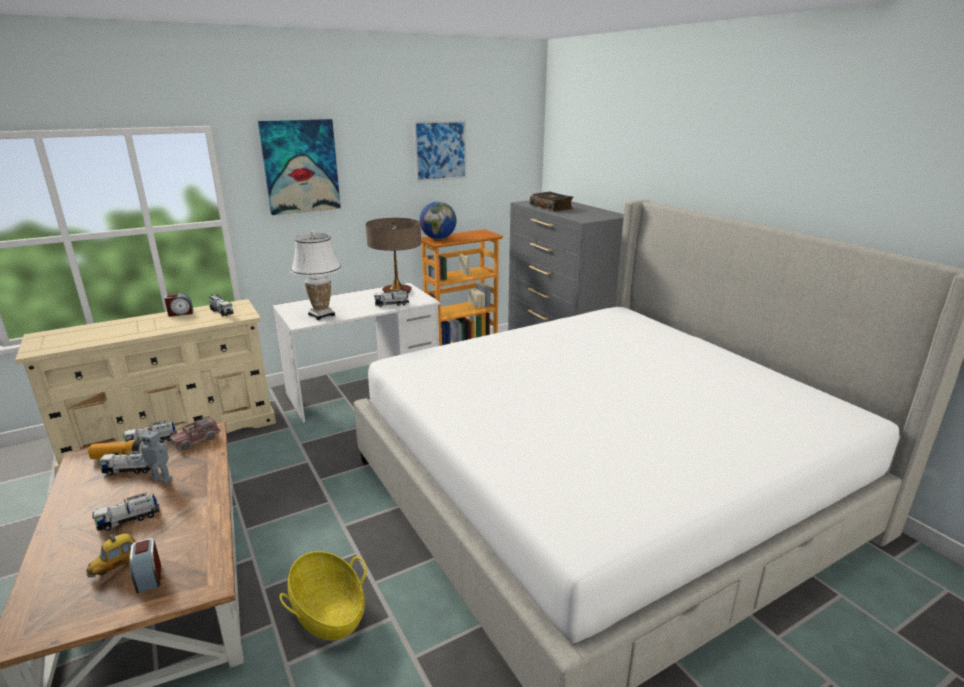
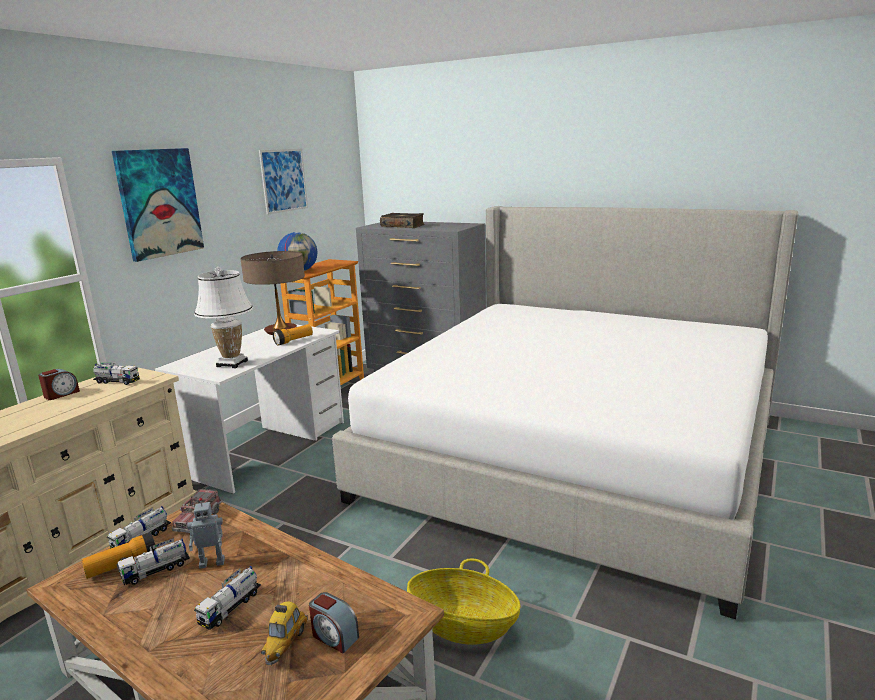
camera: 30 degrees left, 5 degrees down
toy truck [374,290,409,307] -> flashlight [273,325,313,345]

